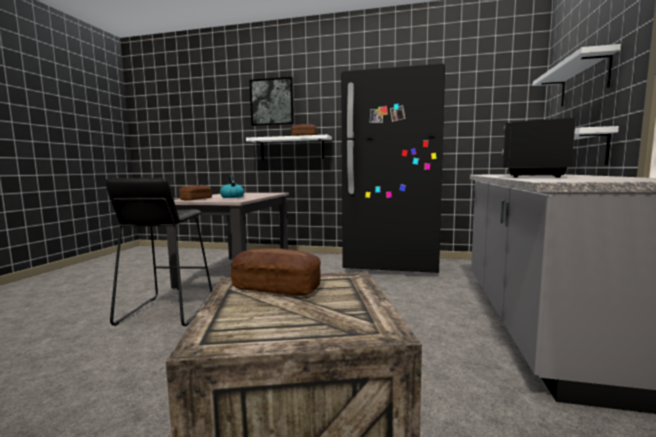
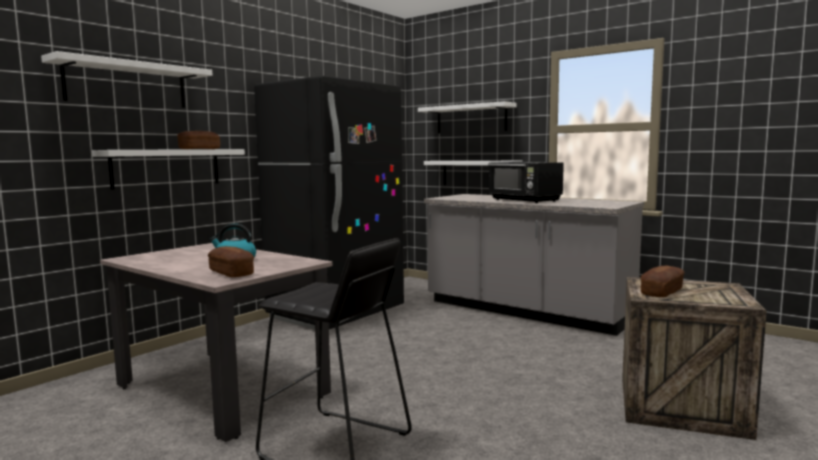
camera: 65 degrees left, 0 degrees up
picture [250,77,294,126] -> white shelf [41,51,212,108]

